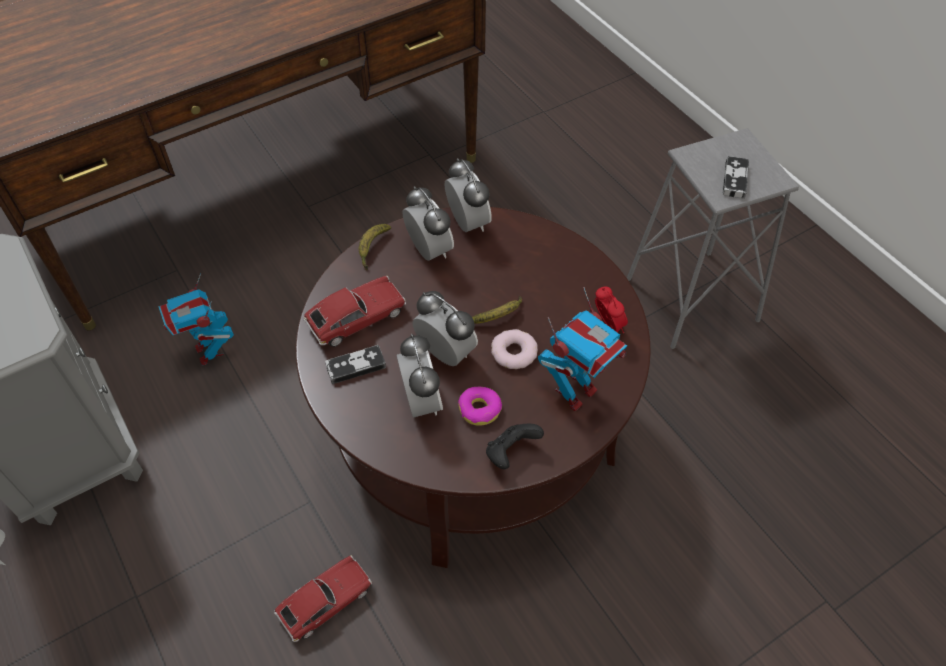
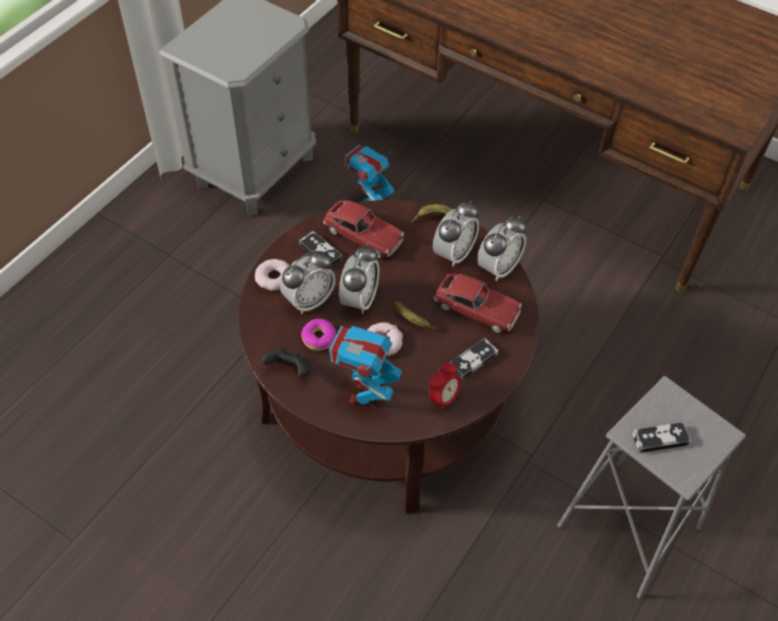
camera: 65 degrees right, 0 degrees up
toy car [274,555,372,642] -> toy car moved to [434,274,522,333]
toy robot [538,287,627,412] -> toy robot turned 90 degrees clockwise [329,325,402,408]
none -> donut [255,259,289,291]
none -> game controller [450,338,498,379]

